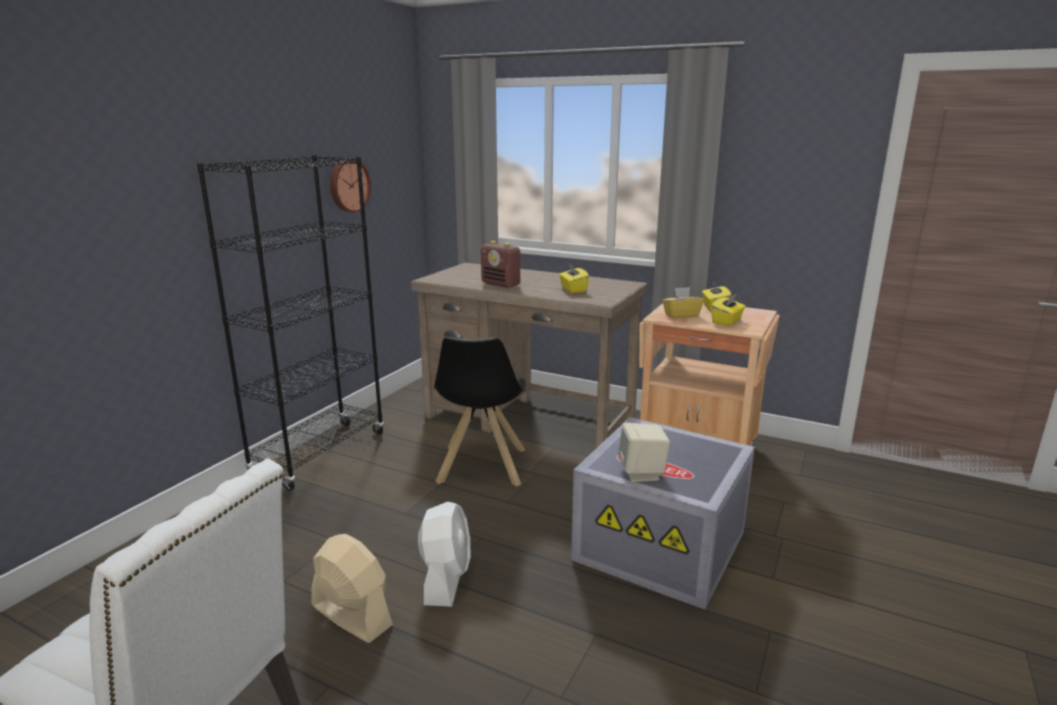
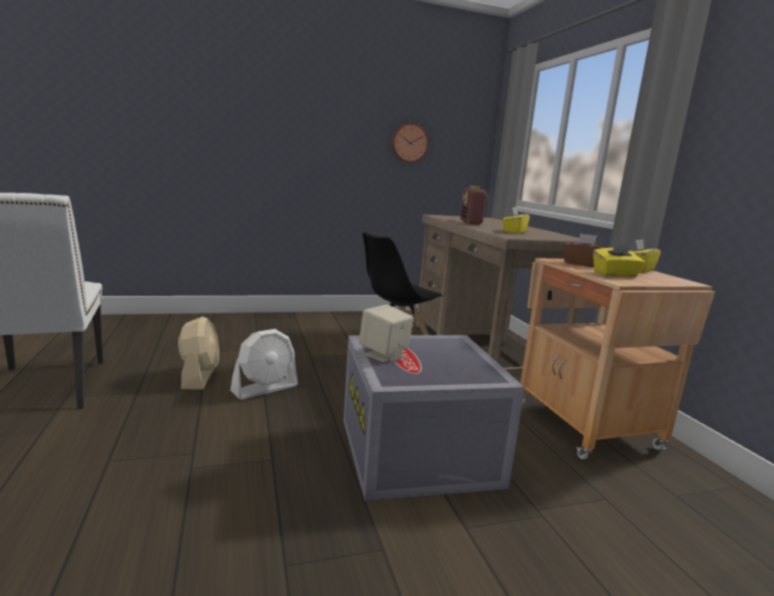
camera: 45 degrees right, 5 degrees down
black bookcase [197,155,384,491] -> none
yellow tissue box [662,287,704,318] -> brown tissue box [563,233,603,267]

